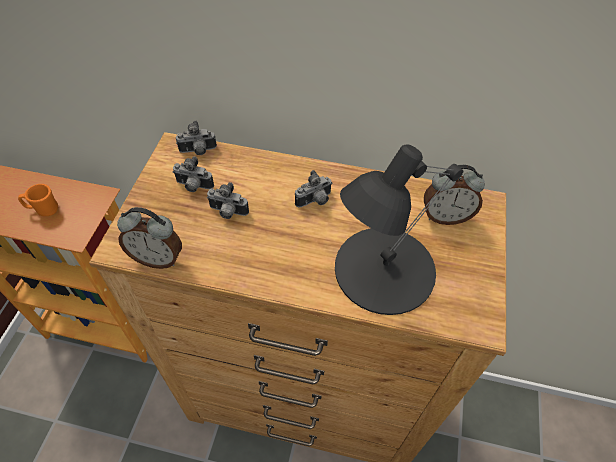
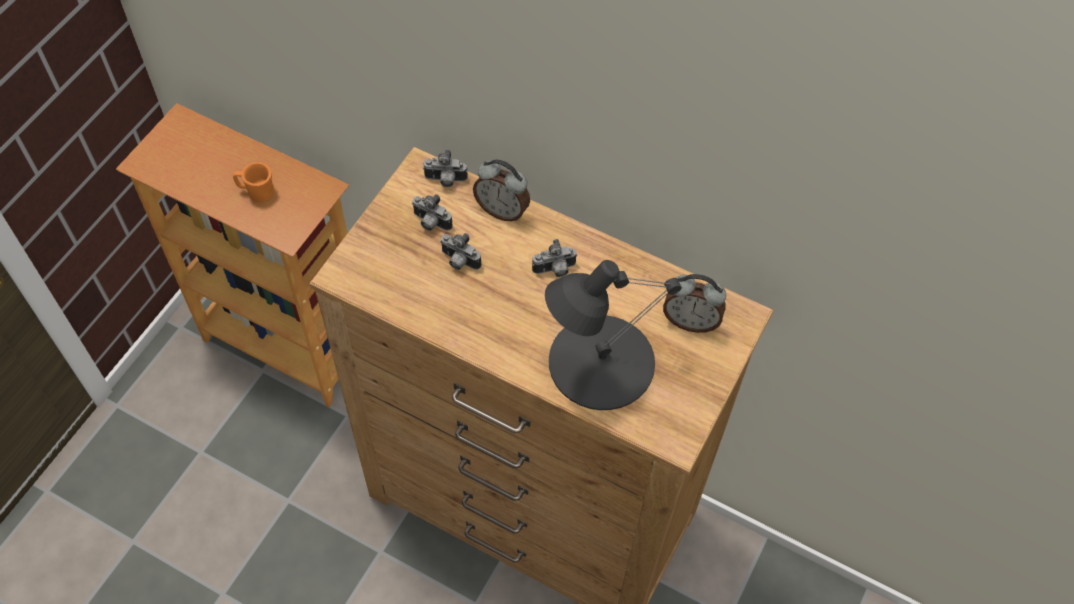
camera: 15 degrees right, 5 degrees up
alarm clock [117,207,182,269] -> alarm clock moved to [473,159,530,221]

